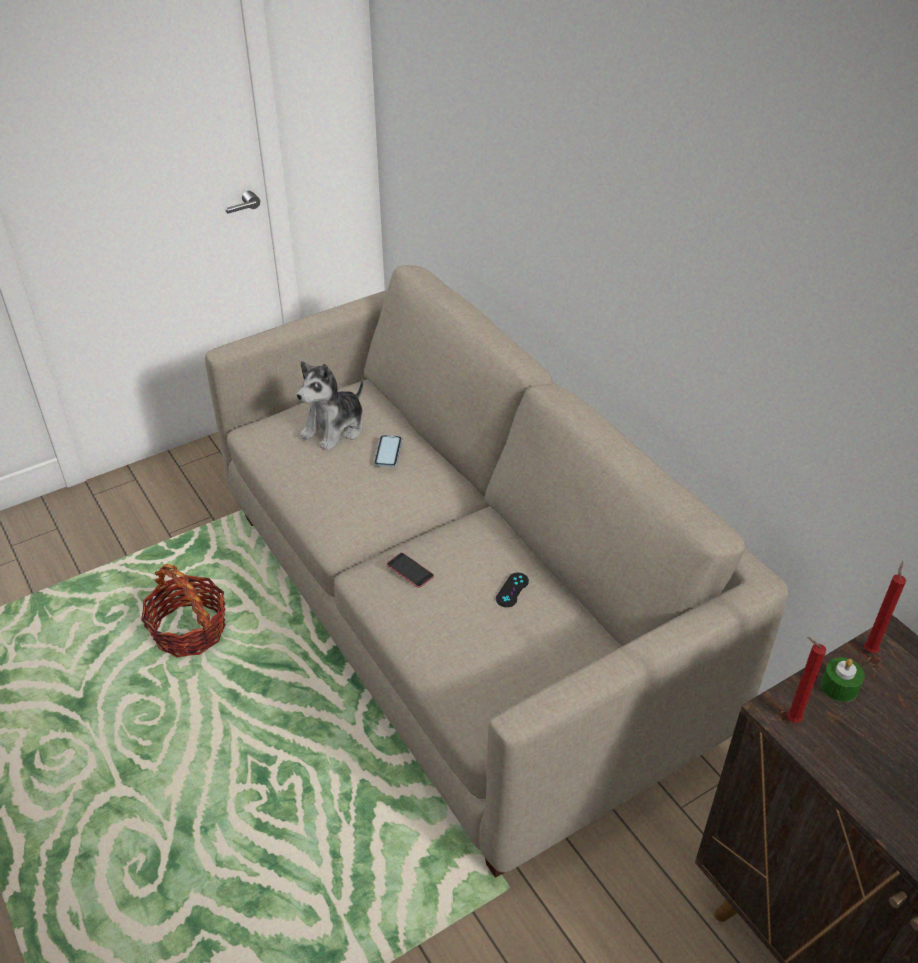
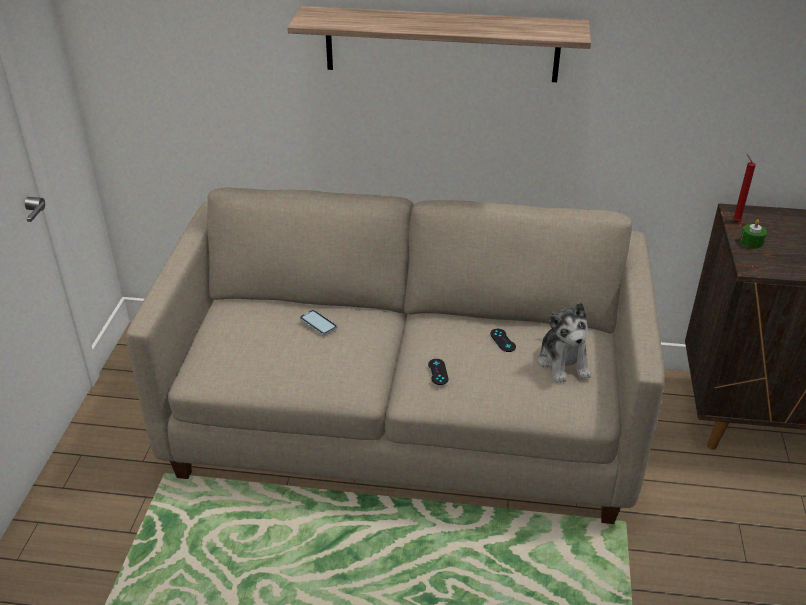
camera: 50 degrees left, 5 degrees down
basket [141,564,226,657] -> none
plush toy [296,361,363,451] -> plush toy moved to [538,302,591,383]
phone [387,553,434,588] -> black game controller [428,359,449,385]
red candle [787,637,826,723] -> none
none -> shelf [287,6,591,82]

